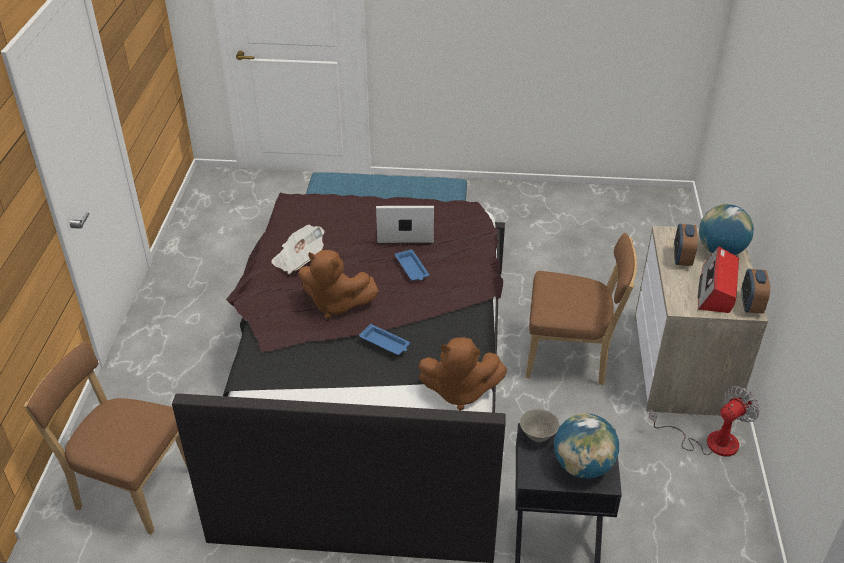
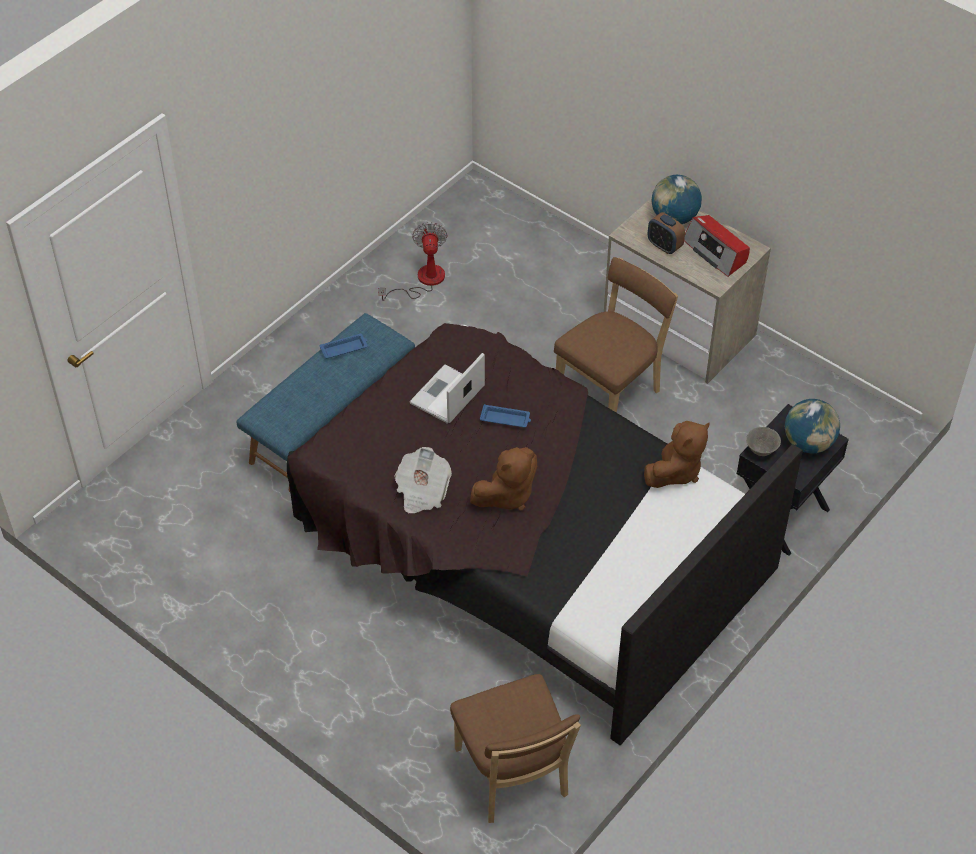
camera: 55 degrees left, 10 degrees up
brown chair [24,341,188,535] -> brown chair turned 75 degrees counterclockwise [450,674,581,823]
blue tray [359,324,410,355] -> blue tray moved to [320,334,368,359]
fan [649,386,759,457] -> fan moved to [378,222,447,301]
alarm clock [741,269,770,314] -> none

